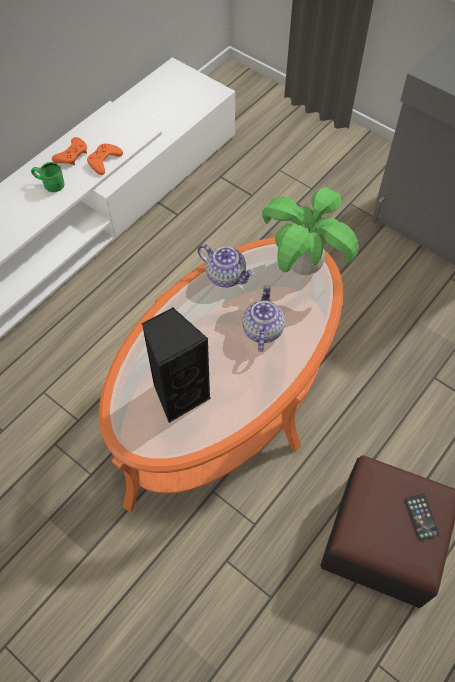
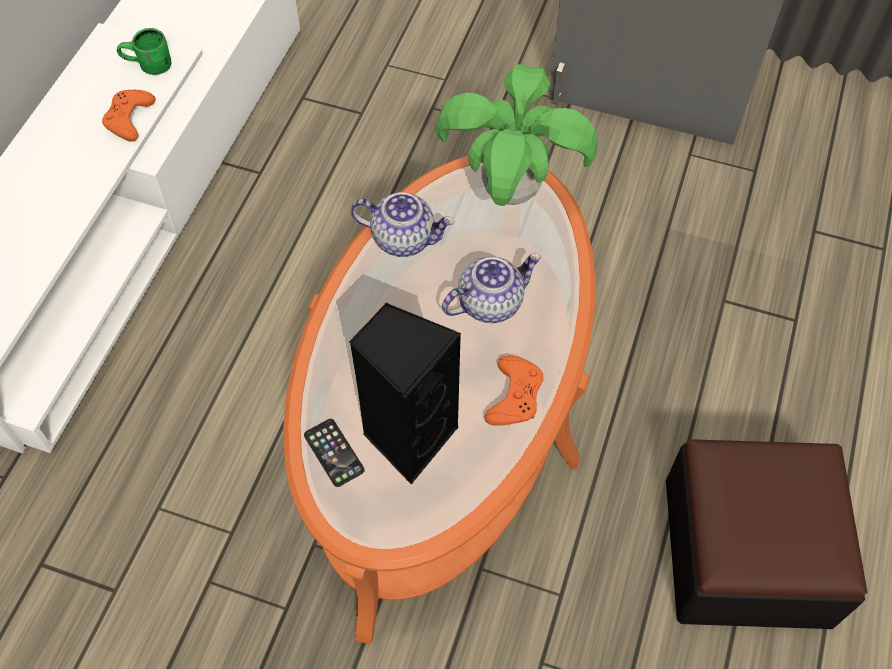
camera: 20 degrees left, 0 degrees up
green mug [31,162,65,192] -> green mug moved to [117,28,171,75]
orange game controller [52,137,87,165] -> orange game controller moved to [484,356,544,426]
teapot [242,285,285,352] -> teapot turned 75 degrees clockwise [442,253,541,323]
phone [405,494,439,540] -> phone moved to [304,419,365,487]

